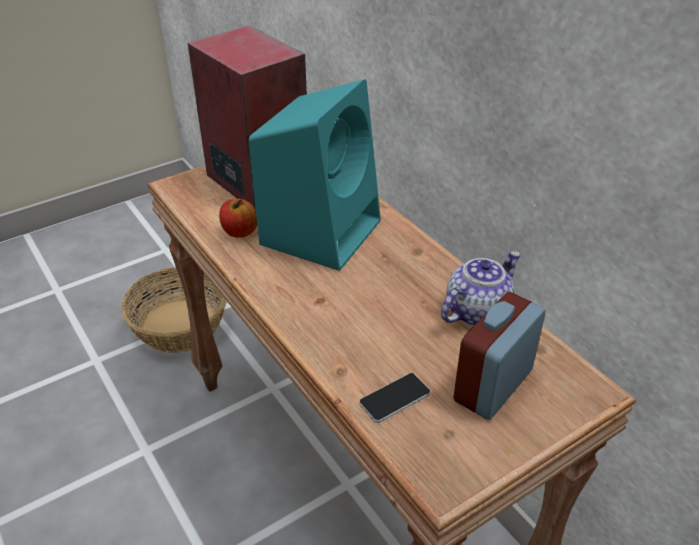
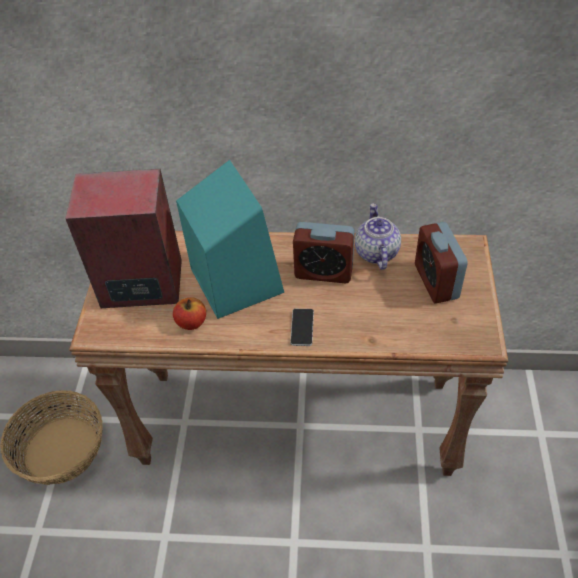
camera: 50 degrees left, 10 degrees up
phone [360,373,431,423] -> phone moved to [290,309,314,346]
none -> alarm clock [293,222,355,283]

